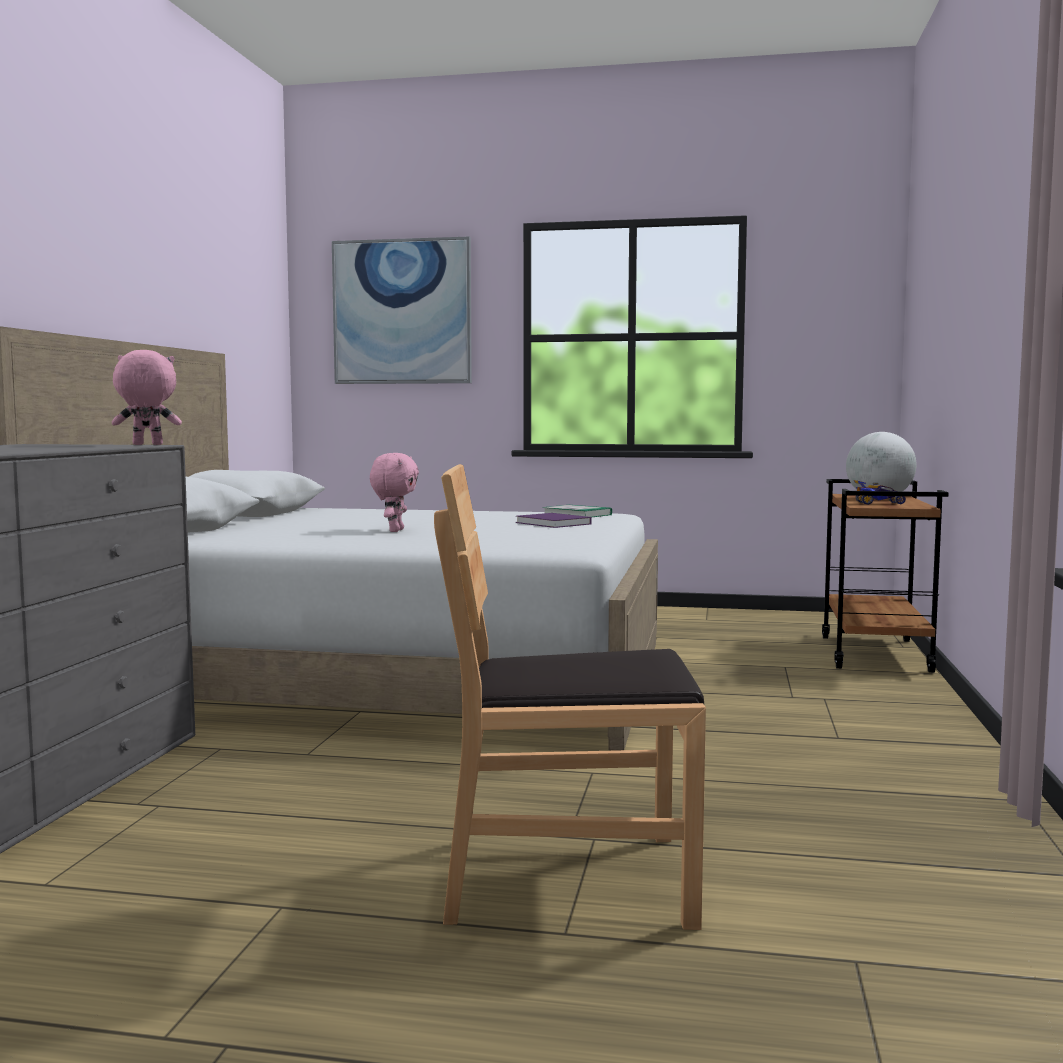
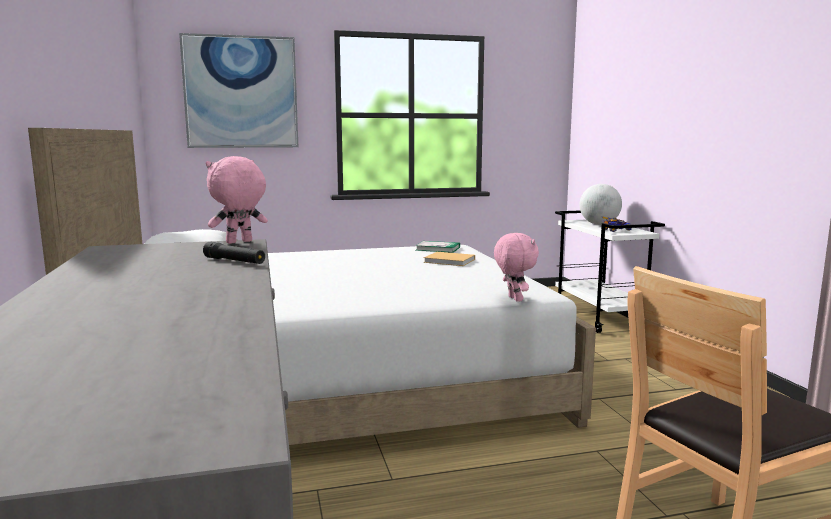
camera: 25 degrees left, 5 degrees up
pink plush toy [370,453,419,532] -> pink plush toy moved to [494,233,539,302]
purple book [516,513,591,528] -> beige book [424,252,475,266]
brown cart [822,479,948,673] -> white cart [555,210,665,333]
none -> black flashlight [203,242,265,264]

